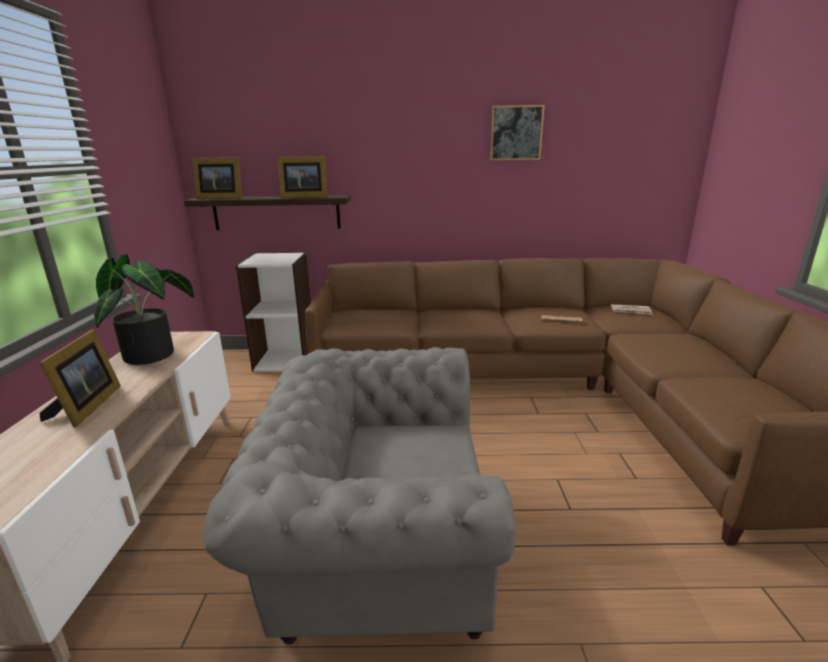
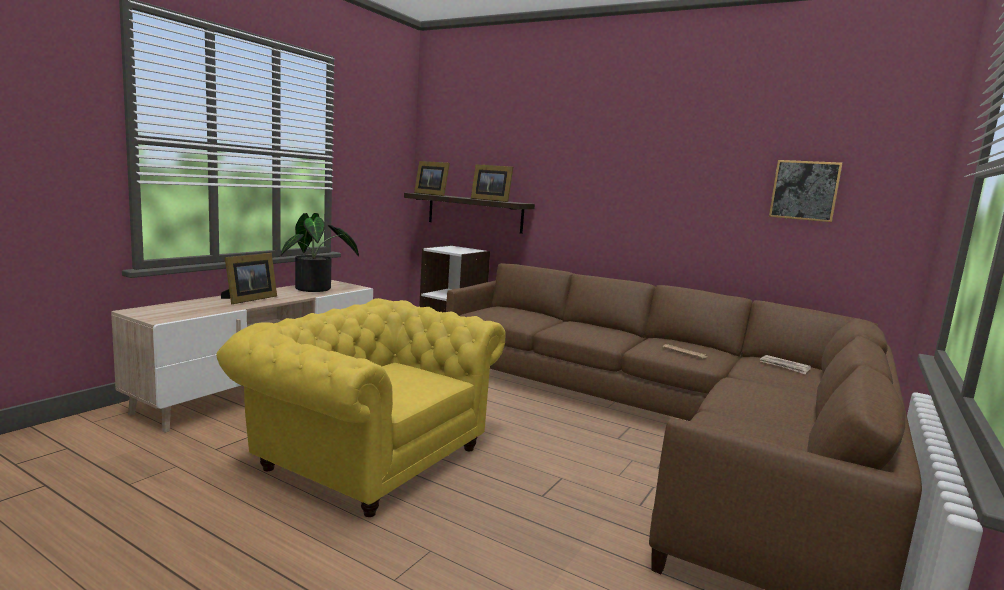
camera: 30 degrees right, 10 degrees down
grey armchair [203,347,515,645] -> yellow armchair [216,298,505,517]
picture [490,105,544,161] -> picture moved to [769,160,843,222]

